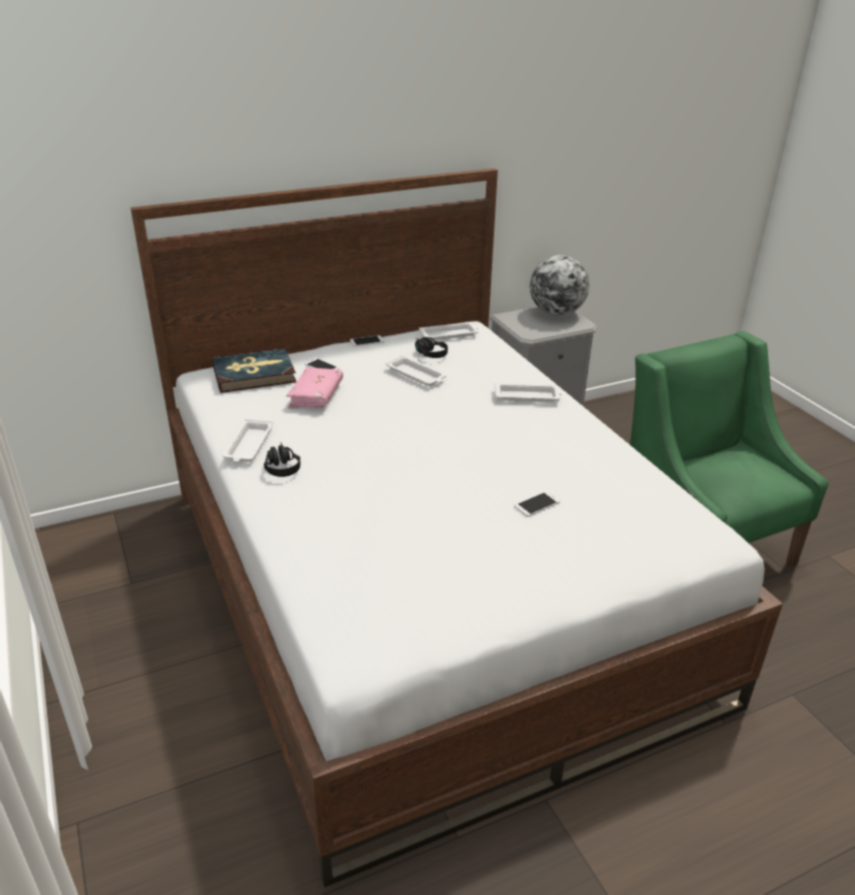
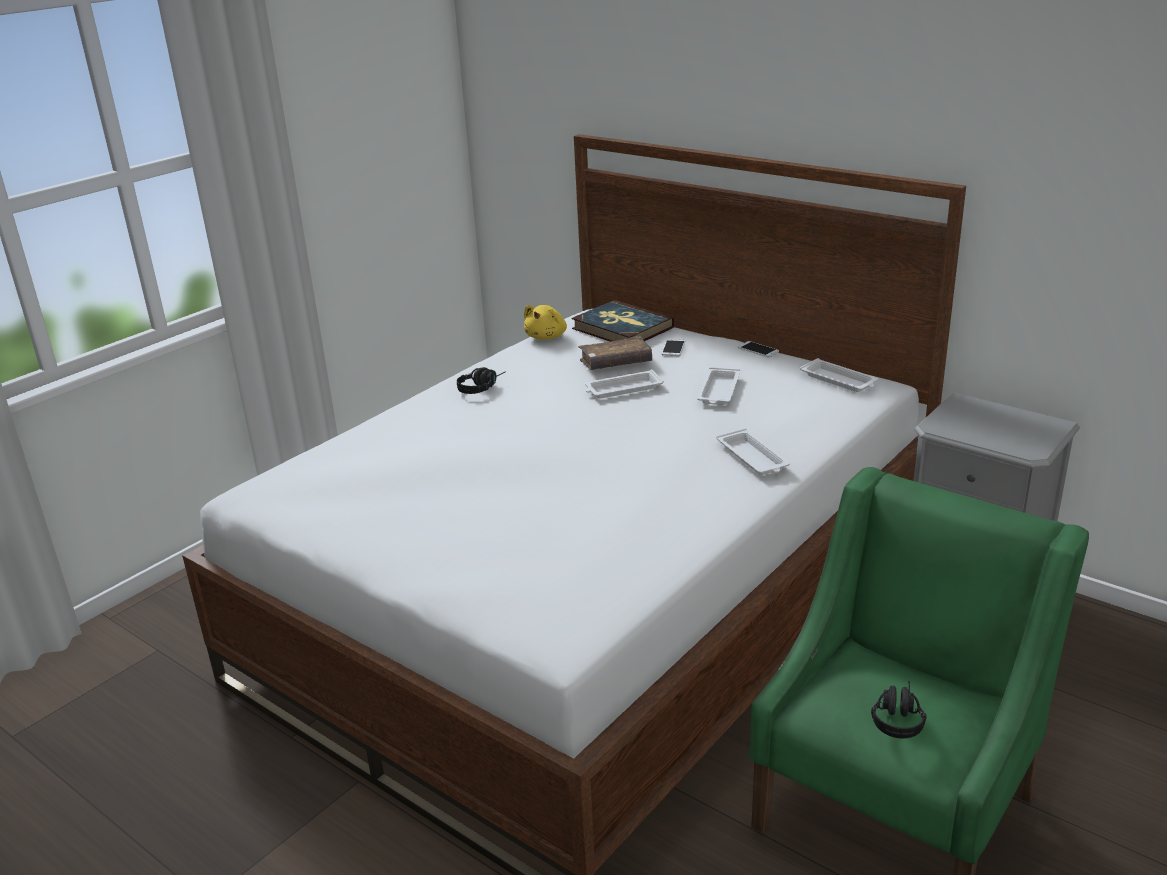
camera: 65 degrees right, 5 degrees down
white tray [223,419,274,462] -> white tray moved to [585,370,664,398]
pink book [287,367,343,408] -> brown book [578,336,652,370]
black headphones [415,337,448,358] -> black headphones moved to [871,681,927,739]
phone [514,491,560,517] -> none
globe [530,255,589,316] -> none
none -> yellow plush toy [524,305,567,340]

